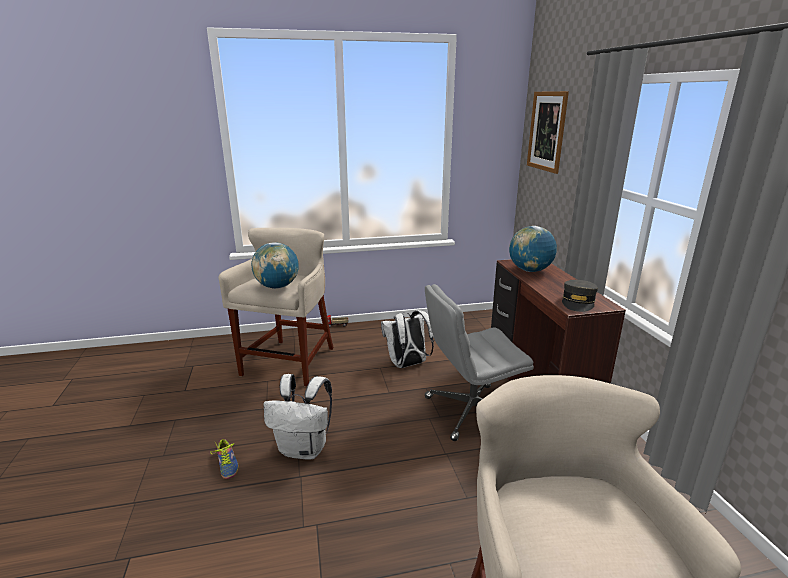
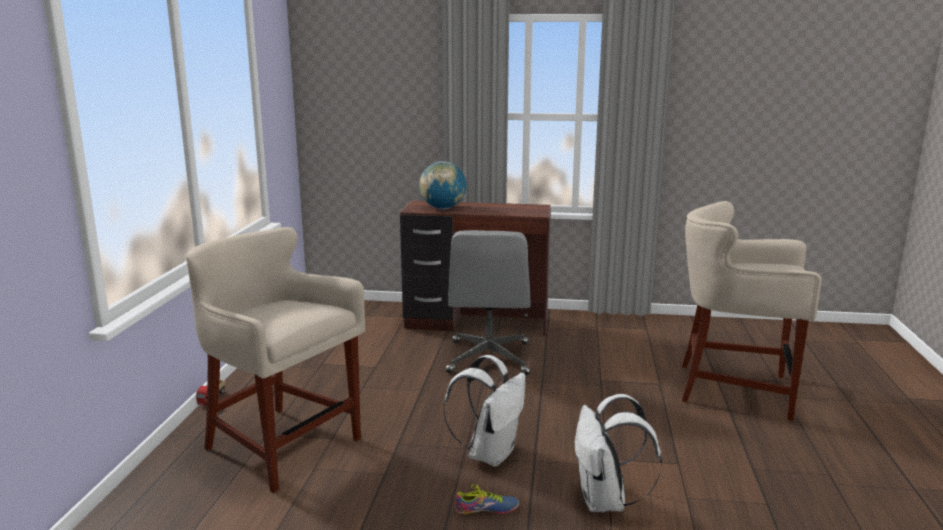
camera: 70 degrees left, 5 degrees down
globe [251,242,299,289] -> none
white backpack [381,310,434,368] -> white backpack moved to [575,394,662,512]
picture [527,91,569,174] -> none
grey cap [562,280,598,312] -> none

